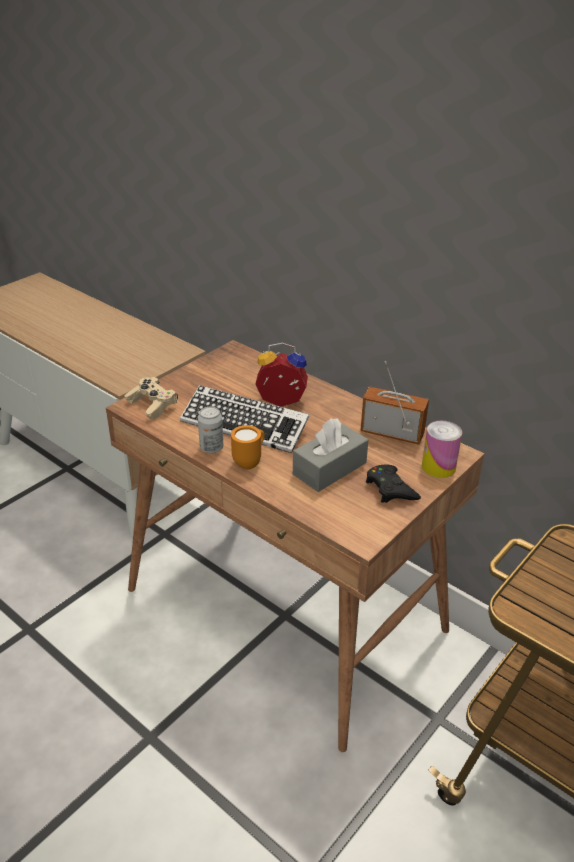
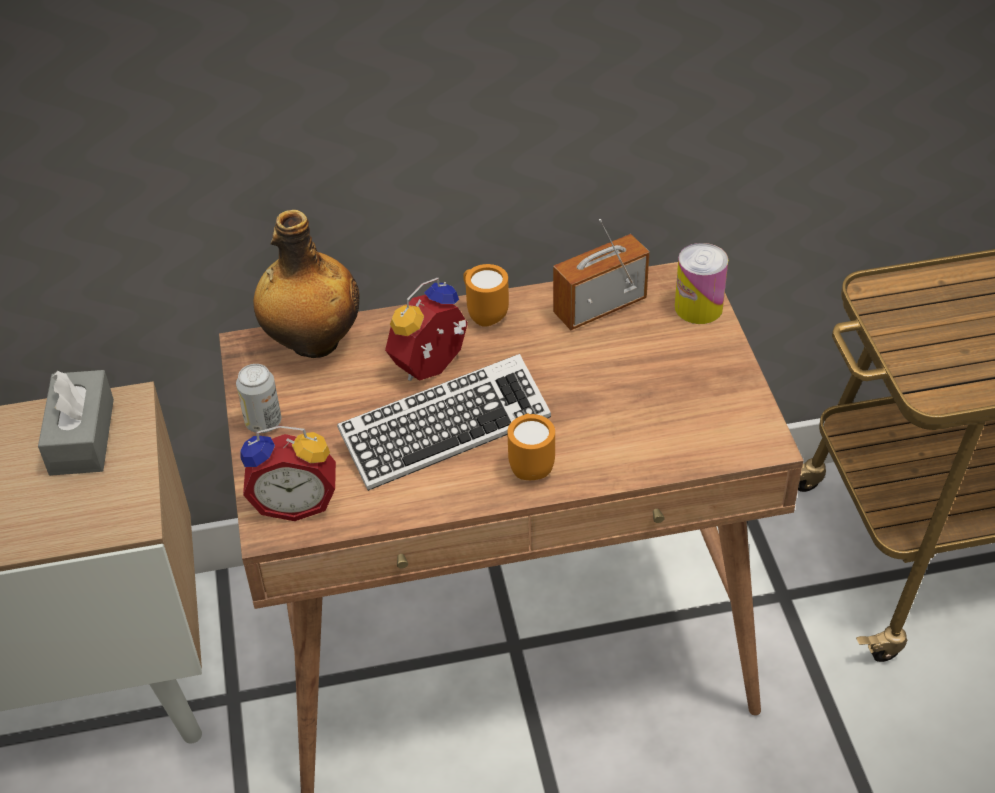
camera: 50 degrees left, 10 degrees up
beige game controller [124,377,178,420] -> alarm clock [240,426,336,521]
can [198,407,223,454] -> can moved to [236,364,281,433]
grey tissue box [293,418,368,492] -> grey tissue box moved to [38,370,114,476]
black game controller [366,464,421,503] -> none
none -> bottle [253,210,360,358]
none -> orange mug [463,264,509,327]

